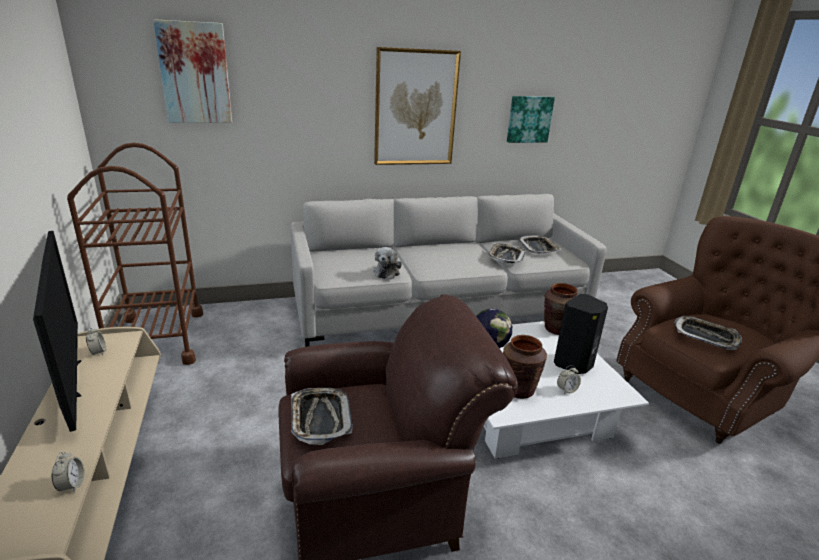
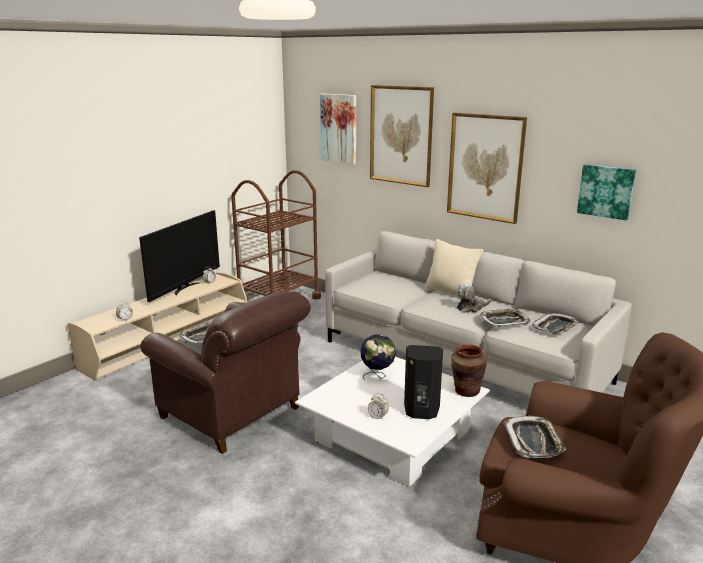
camera: 55 degrees right, 5 degrees down
plush toy [373,247,402,279] -> plush toy moved to [457,283,491,313]
brown vase [503,335,547,399] -> none
none -> picture [370,85,434,187]
none -> beige pillow [425,239,483,296]

